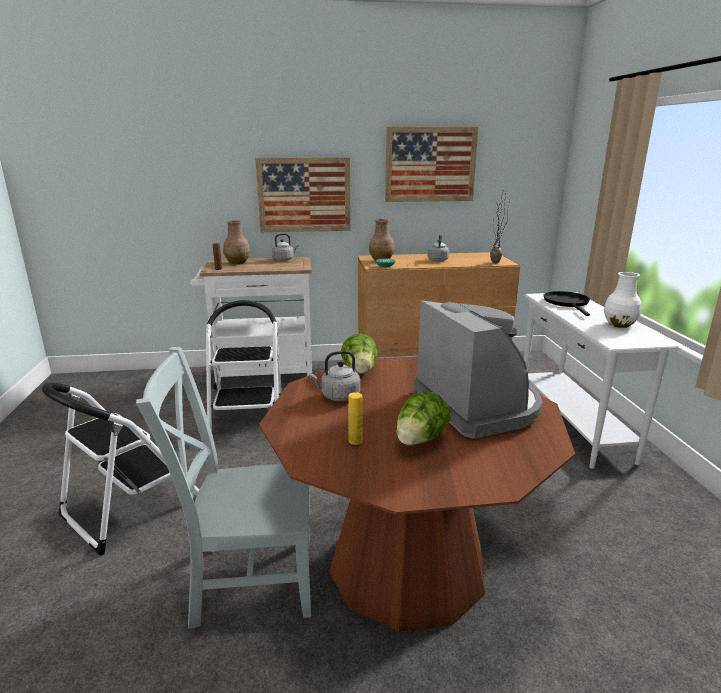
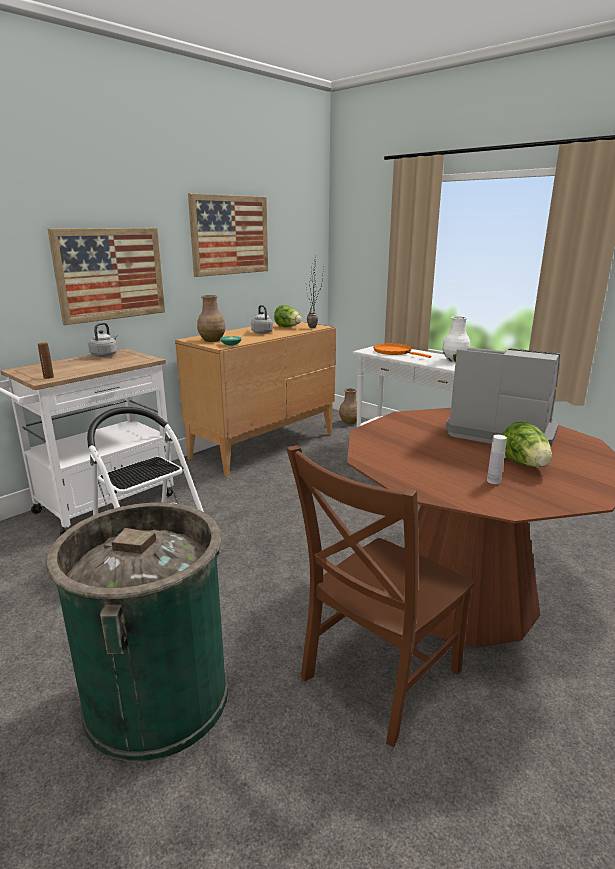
camera: 40 degrees left, 0 degrees up
step ladder [42,383,199,556] -> green trash can [46,503,228,762]
grey chair [136,347,311,629] -> brown chair [286,445,475,747]
brown vase [223,221,250,264] -> brown vase moved to [339,388,357,424]
grey kettle [309,351,360,401] -> none
lettuce [341,334,378,374] -> lettuce moved to [274,305,302,327]
yellow bottle [348,392,363,445] -> white bottle [487,435,507,484]
black frying pan [543,291,590,316] -> orange frying pan [373,343,431,358]

